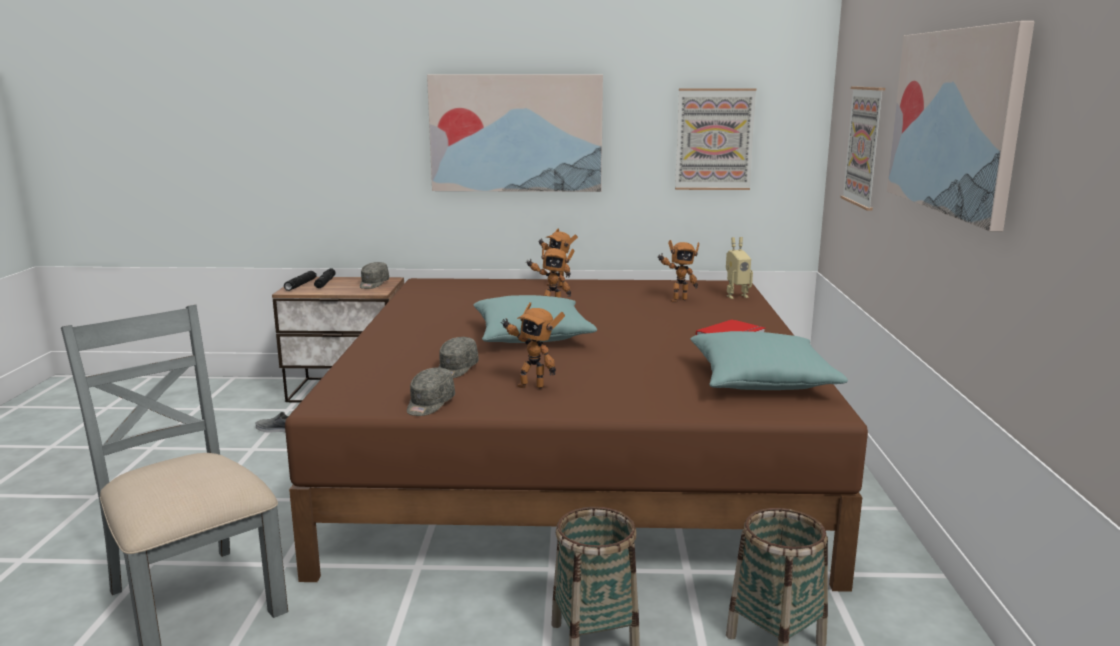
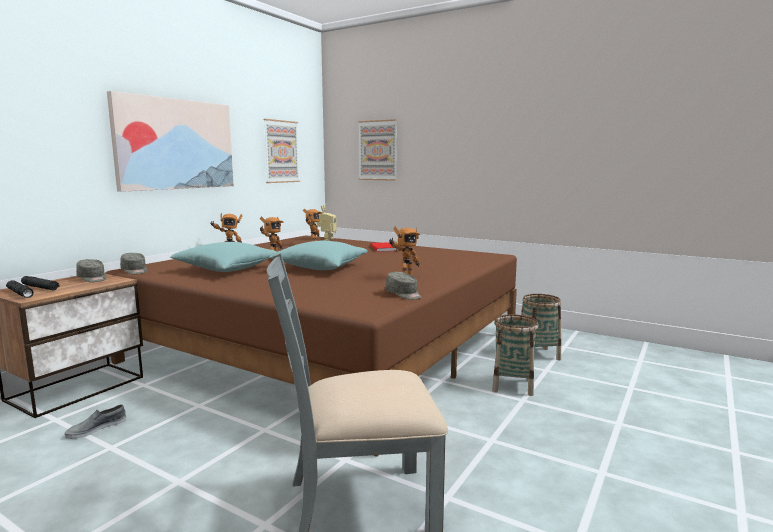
camera: 60 degrees left, 5 degrees down
grey cap [439,337,479,378] -> grey cap moved to [120,253,147,274]
turquoise pillow [690,331,848,390] -> turquoise pillow moved to [170,242,277,272]
picture [887,21,1034,231] -> none

